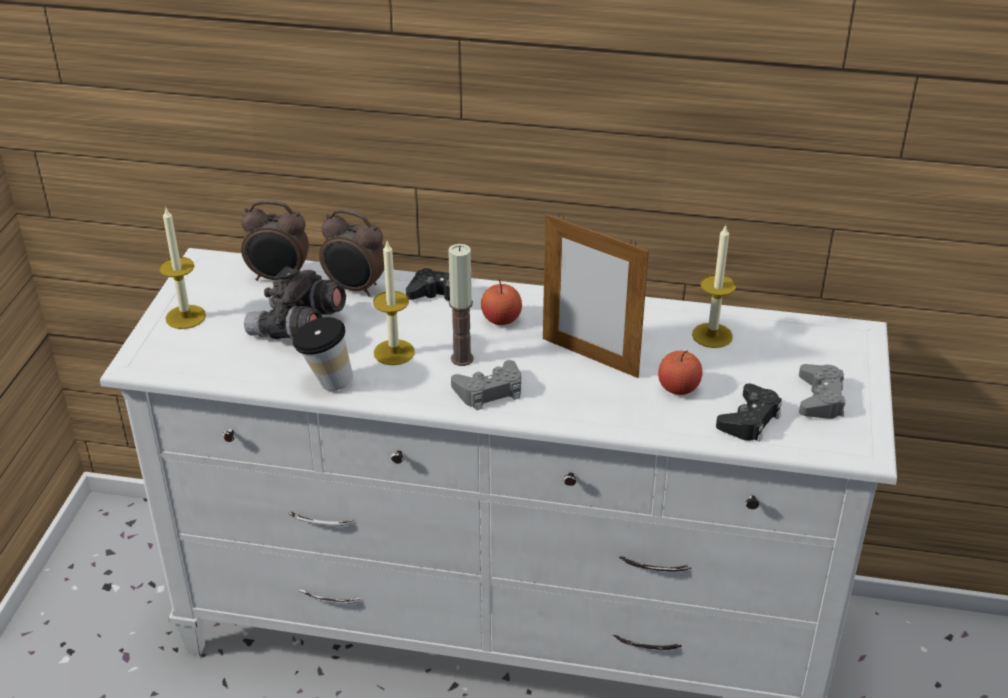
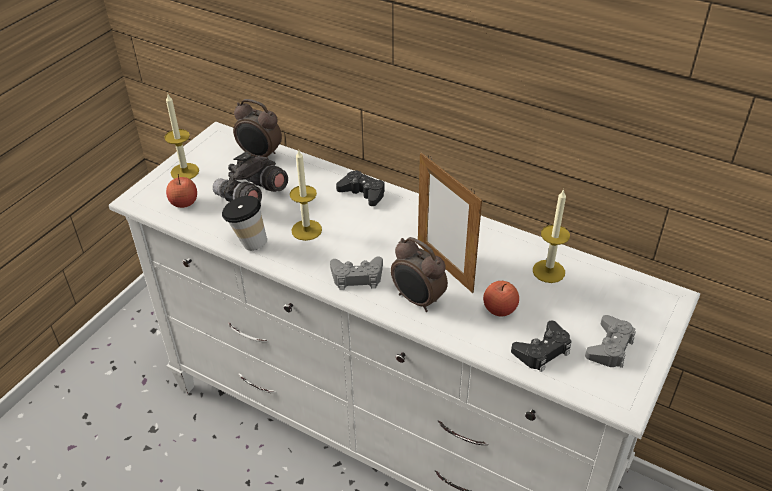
camera: 20 degrees right, 5 degrees up
alarm clock [319,209,384,297] -> alarm clock moved to [391,237,448,312]
candle [448,244,474,366] -> none
apple [481,279,522,325] -> apple moved to [166,174,197,208]

